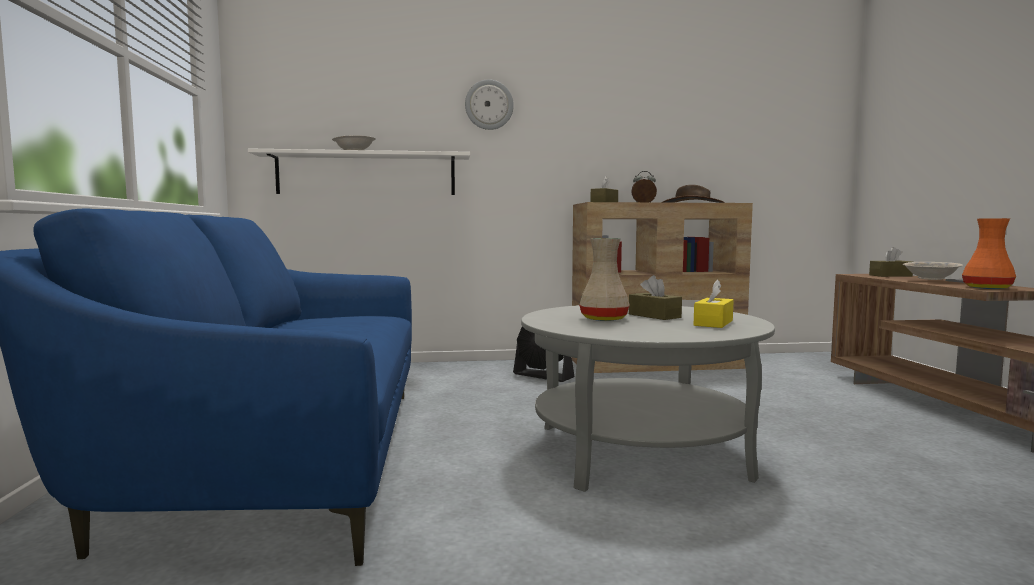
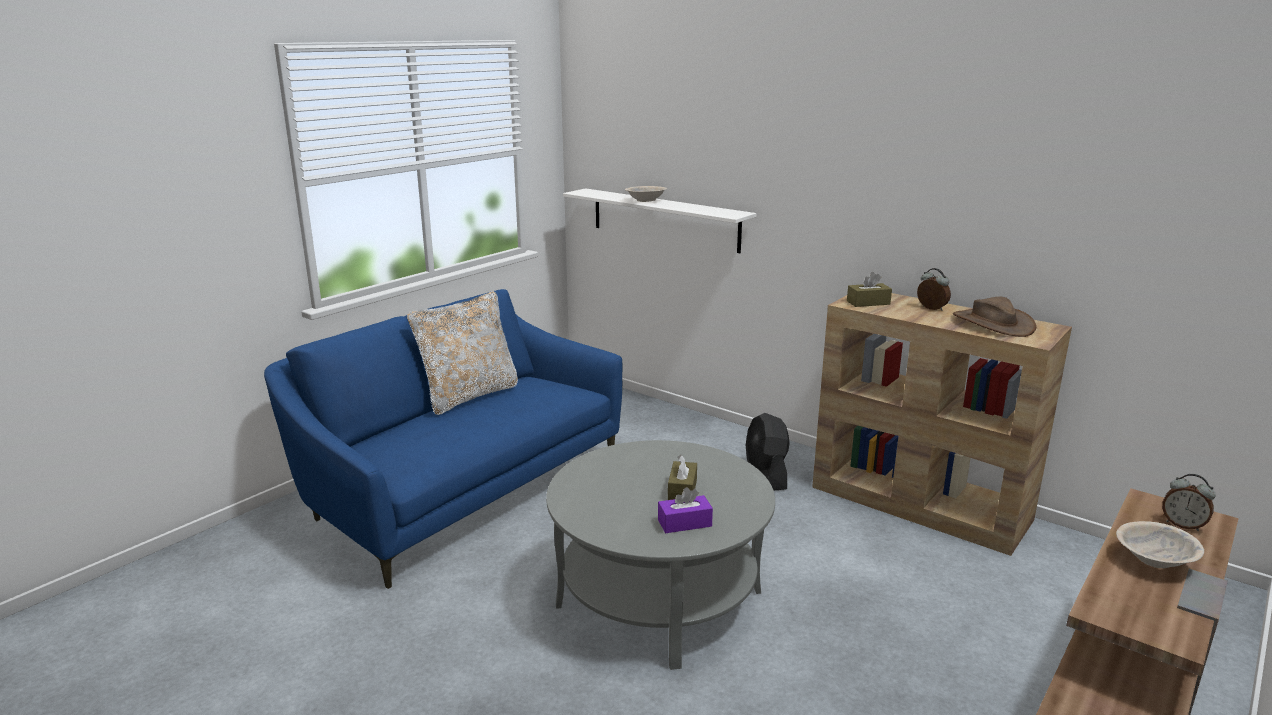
camera: 45 degrees right, 15 degrees up
wall clock [465,80,514,130] -> none
beige vase [579,238,630,321] -> none
yellow tissue box [694,279,734,328] -> purple tissue box [658,487,713,533]
brown tissue box [869,247,913,277] -> alarm clock [1162,474,1216,531]
orange vase [962,218,1016,289] -> none
none -> white pillow [407,291,518,415]

